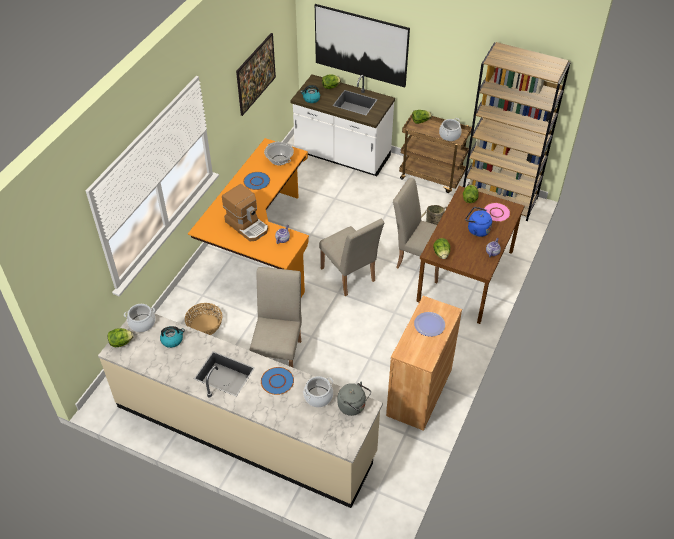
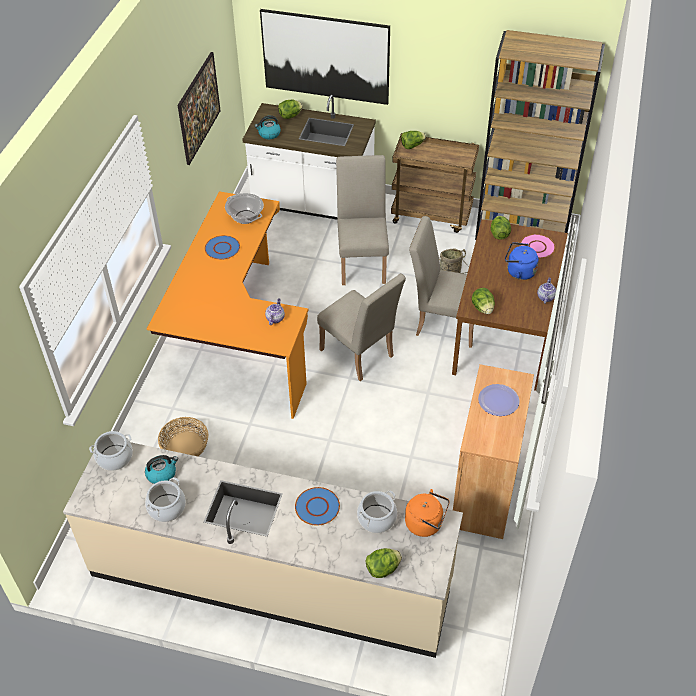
camera: 10 degrees left, 0 degrees up
lettuce [108,328,134,347] -> lettuce moved to [366,548,402,578]
coffee machine [222,184,268,241] -> none
beige chair [250,267,302,367] -> beige chair moved to [336,155,389,285]
grey kettle [338,381,371,416] -> orange kettle [405,489,450,537]
cooking pot [439,118,462,141] -> cooking pot moved to [145,477,186,522]

